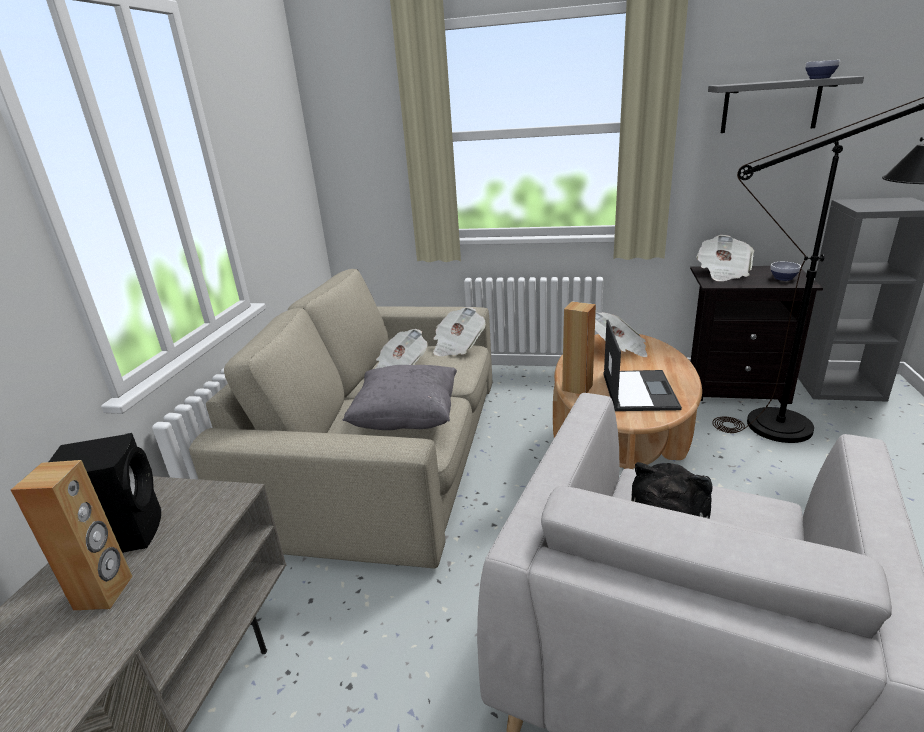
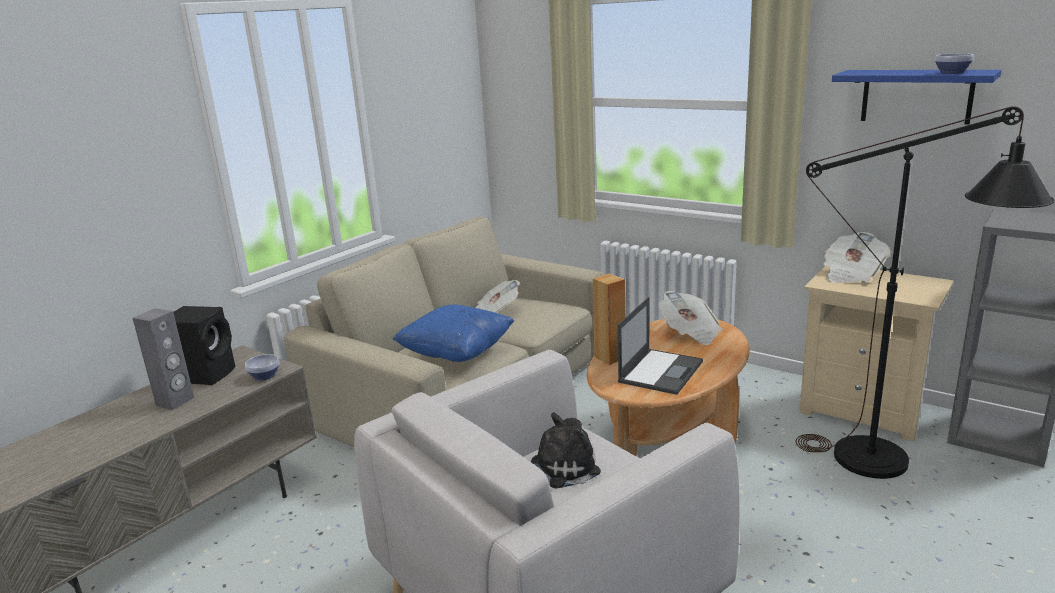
camera: 25 degrees right, 5 degrees down
brown speaker [11,460,133,610] -> grey speaker [132,308,194,410]
grey pillow [343,365,457,430] -> blue pillow [392,304,514,362]
newspaper [433,307,486,356] -> none
black nightstand [690,266,823,404] -> beige nightstand [799,266,954,442]
grey shelf [708,76,864,133] -> blue shelf [832,70,1001,125]
bowl [770,262,801,281] -> bowl moved to [245,354,279,380]

